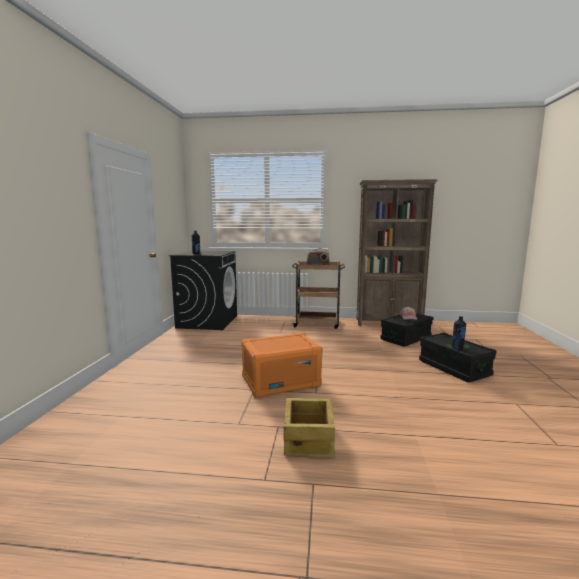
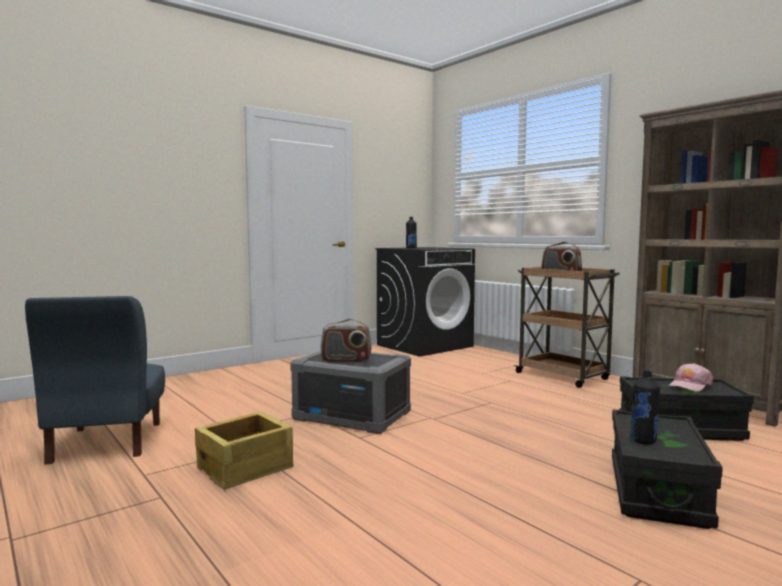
camera: 45 degrees right, 5 degrees down
orange storage box [241,332,322,398] -> grey storage box [290,351,411,434]
none -> blue chair [25,296,165,465]
none -> radio [321,319,372,363]

